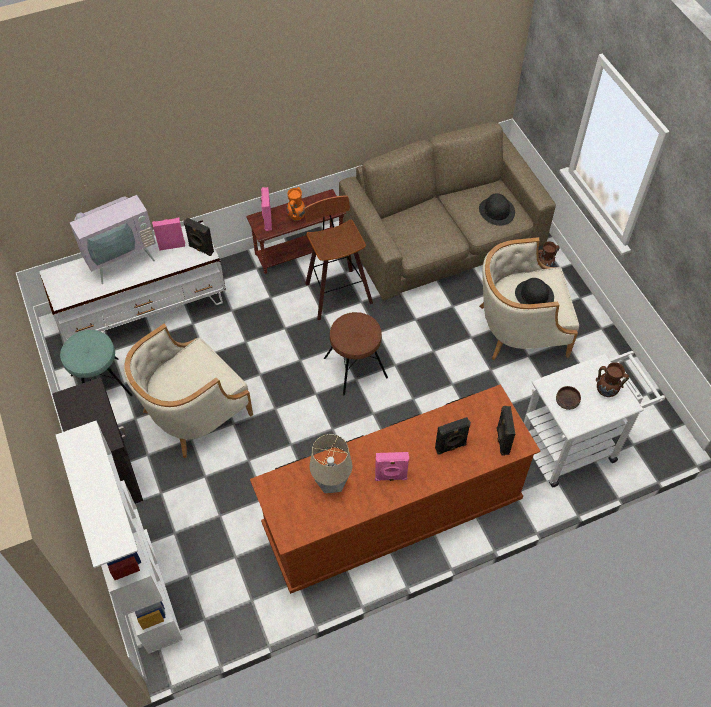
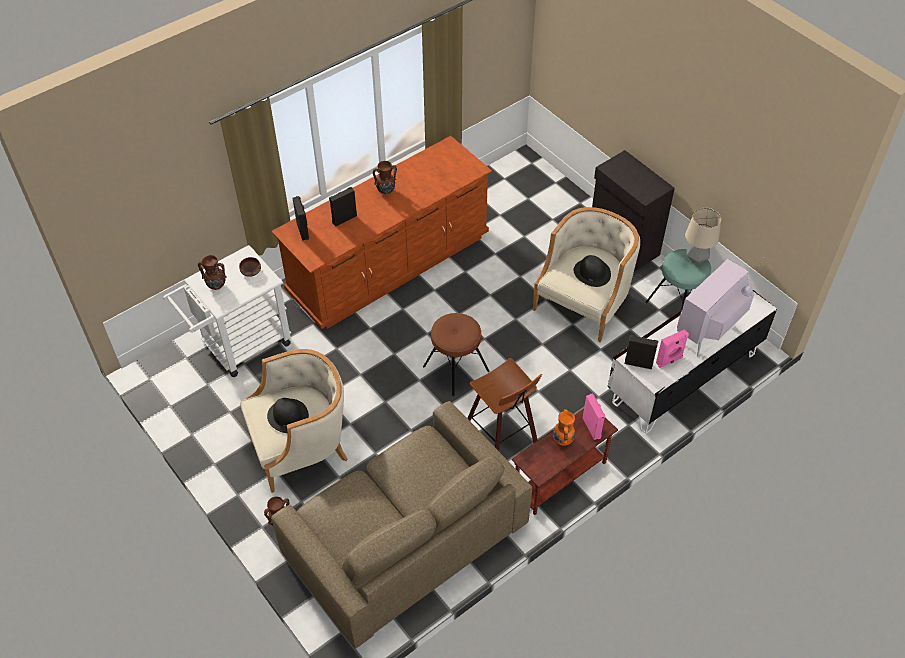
camera: 165 degrees right, 5 degrees down
white bookcase [56,421,183,654] -> none
table lamp [310,434,352,493] -> table lamp moved to [685,208,721,264]
pink speaker [375,452,409,481] -> brown vase [373,161,397,195]
black hat [479,193,515,226] -> black hat moved to [574,255,611,287]

